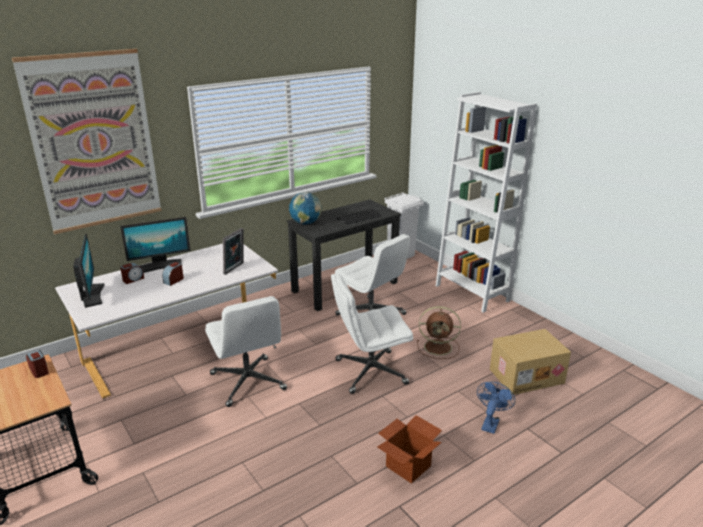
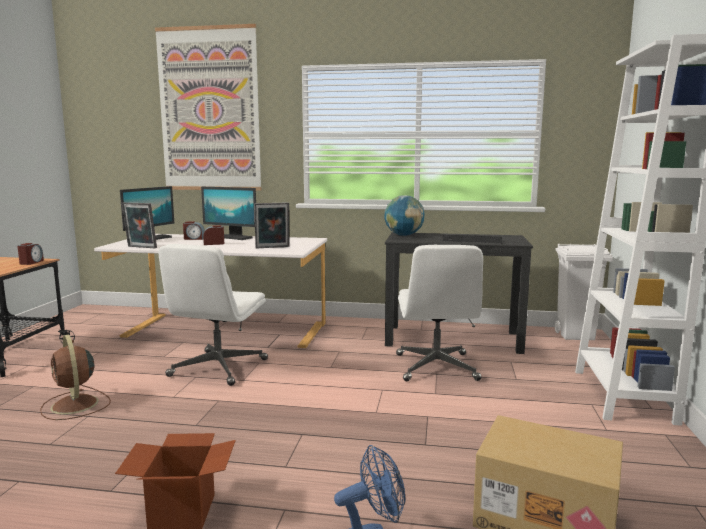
camera: 45 degrees right, 15 degrees down
white office chair [331,273,413,394] -> none
brown fan [417,306,461,359] -> brown fan moved to [40,334,111,420]
none -> picture frame [121,202,157,248]

